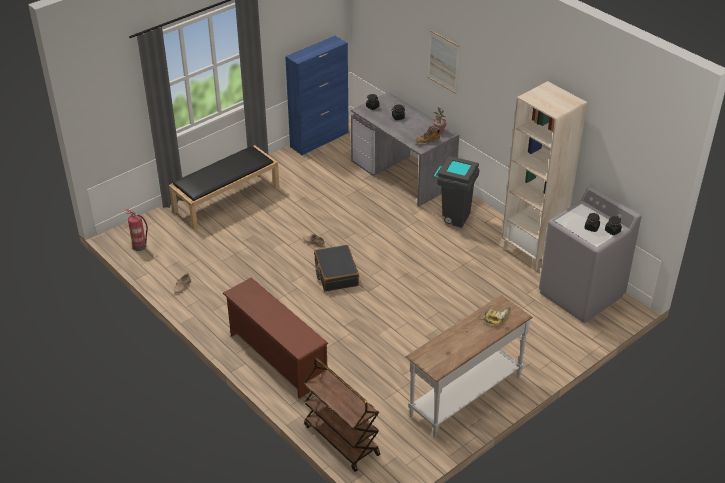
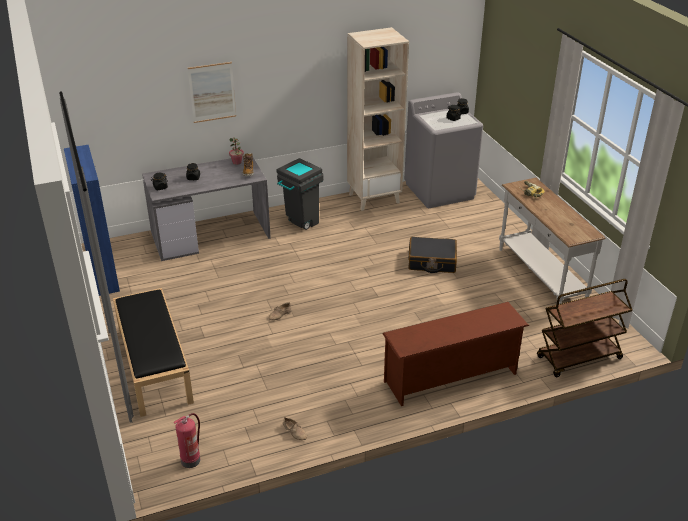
camera: 70 degrees left, 5 degrees down
black suitcase [314,245,359,292] -> black suitcase moved to [408,237,457,273]

